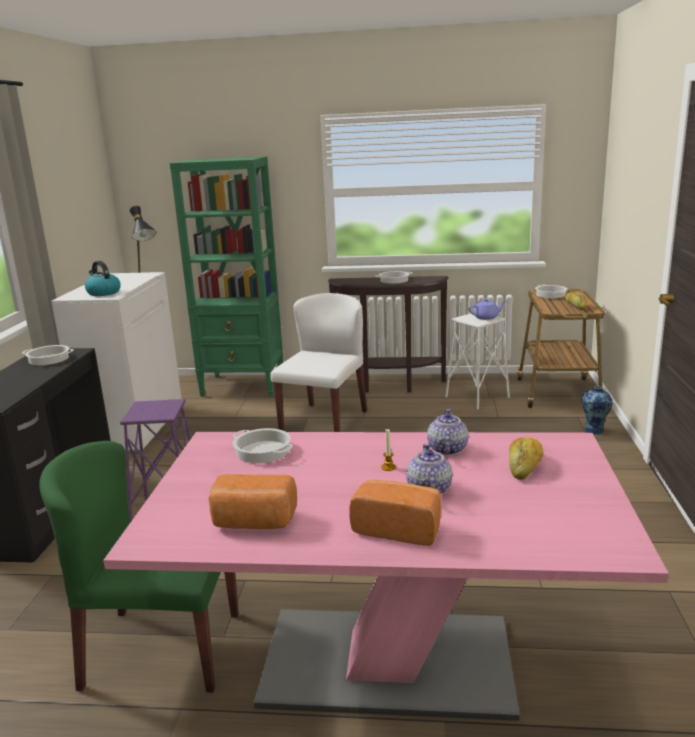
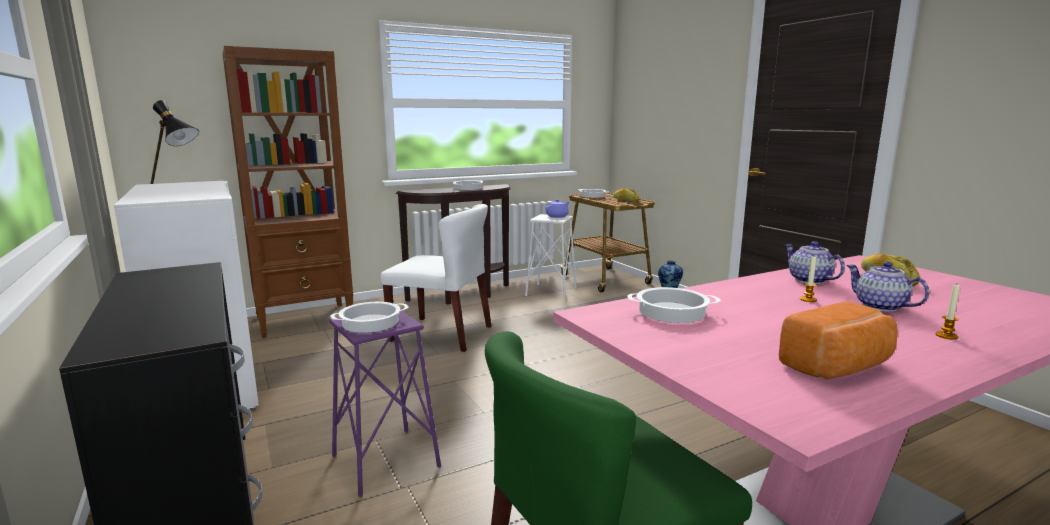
camera: 35 degrees left, 5 degrees down
cooking pot [22,345,74,365] -> cooking pot moved to [330,302,408,333]
kettle [85,261,121,296] -> none
green bookcase [170,156,283,397] -> brown bookcase [222,46,353,338]
white chair [270,293,367,432] -> white chair turned 120 degrees clockwise [380,204,491,352]
bread [349,480,441,546] -> candle [936,285,960,340]

